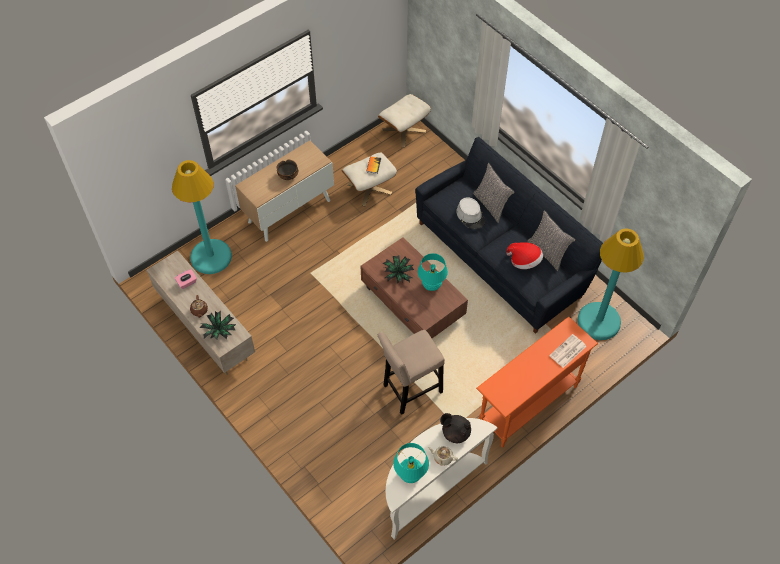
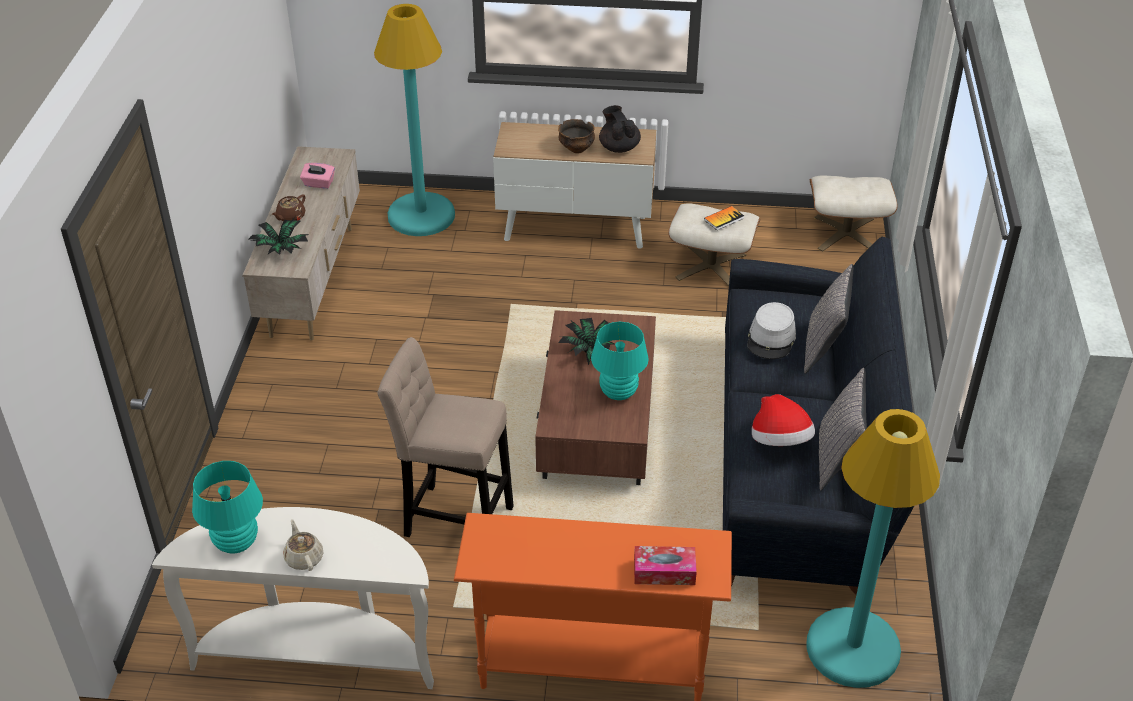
camera: 45 degrees right, 15 degrees down
black teapot [440,413,471,443] -> black teapot moved to [599,105,641,153]
newspaper [549,334,586,368] -> tissue box [634,546,697,585]

